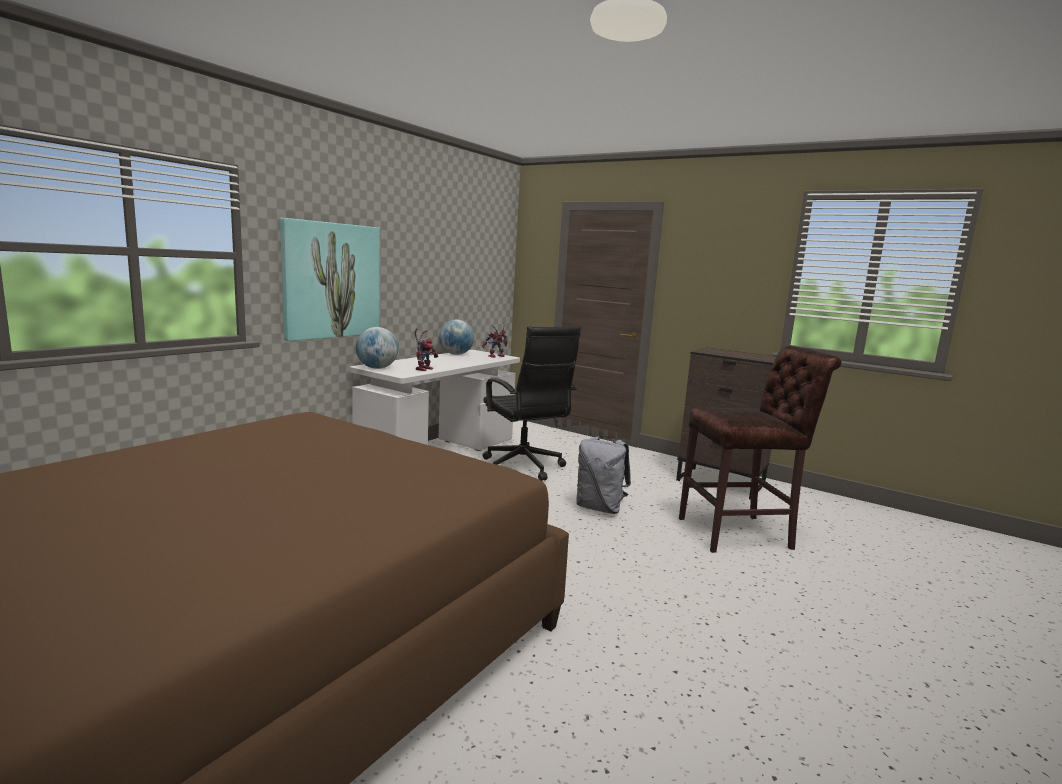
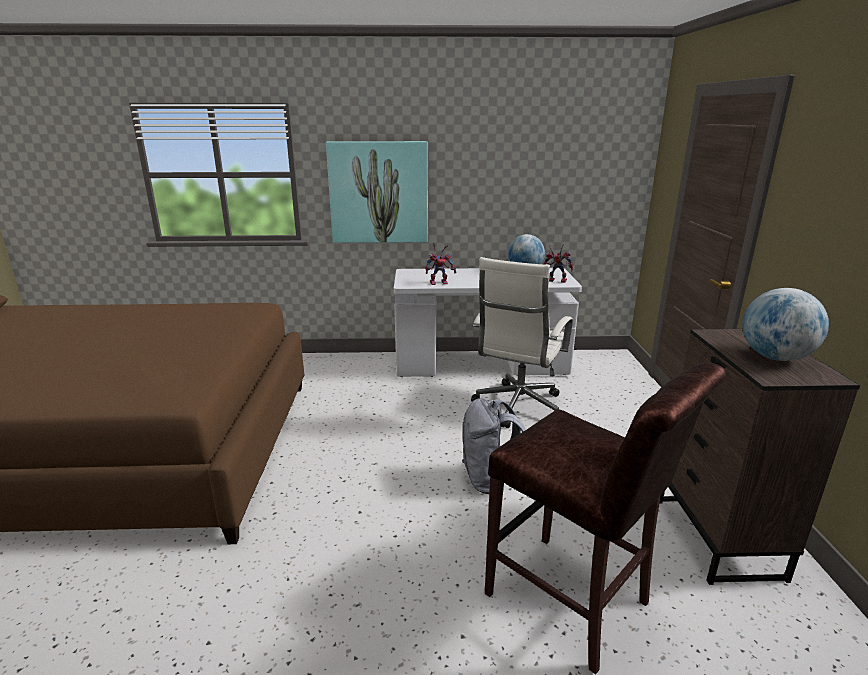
camera: 55 degrees right, 10 degrees up
globe [356,327,399,369] -> globe moved to [742,288,829,361]
black office chair [482,326,581,481] -> white office chair [471,257,573,428]

